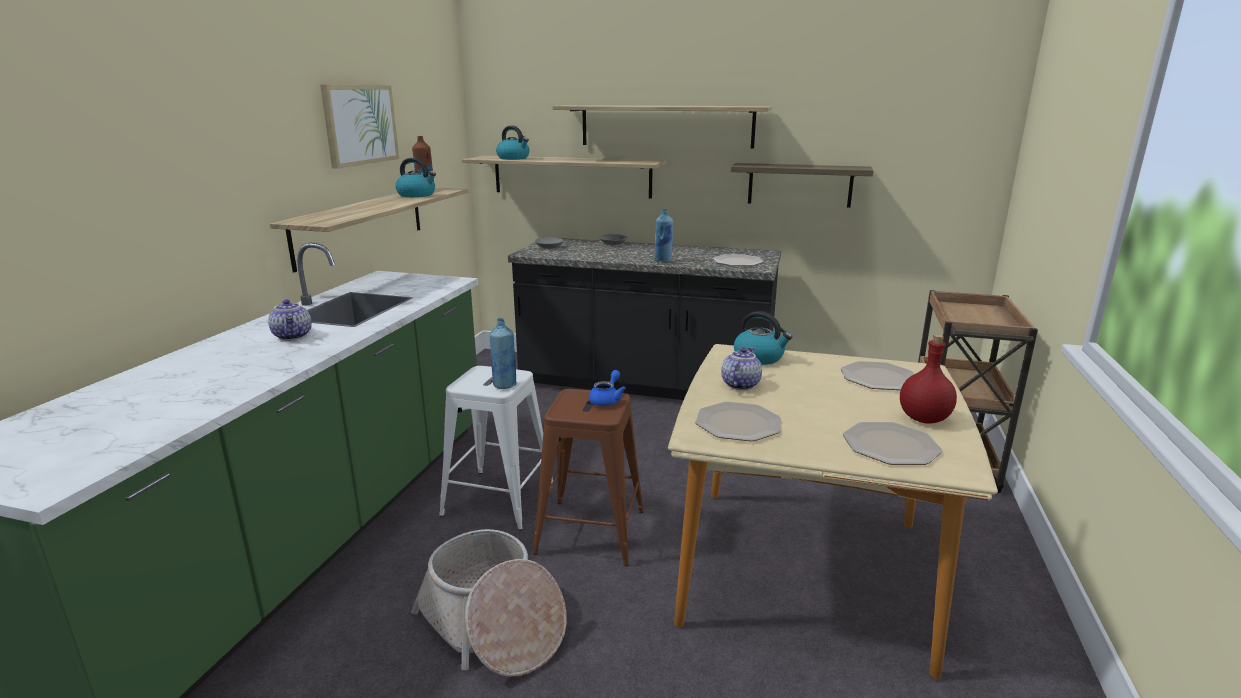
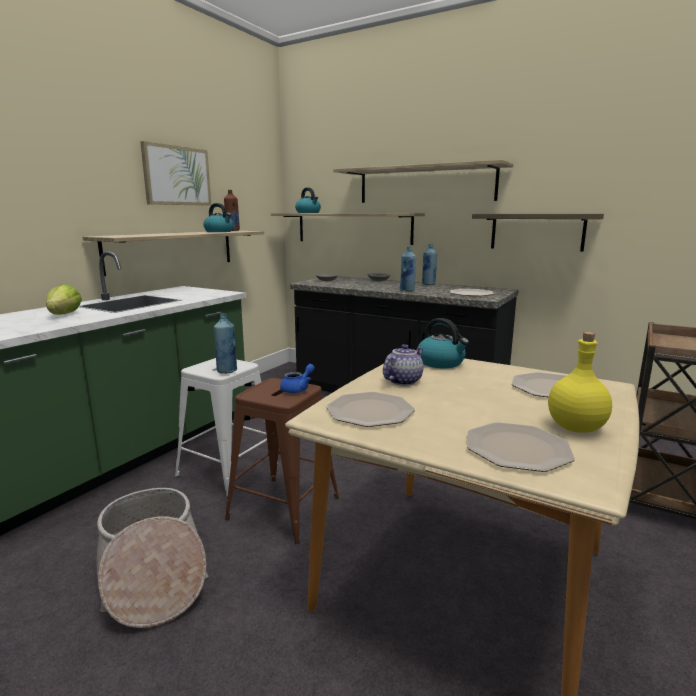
camera: 15 degrees right, 5 degrees down
teapot [268,299,312,340] -> lettuce [46,284,82,315]
red bottle [900,334,957,423] -> yellow bottle [548,332,612,433]
none -> blue bottle [422,244,437,285]

